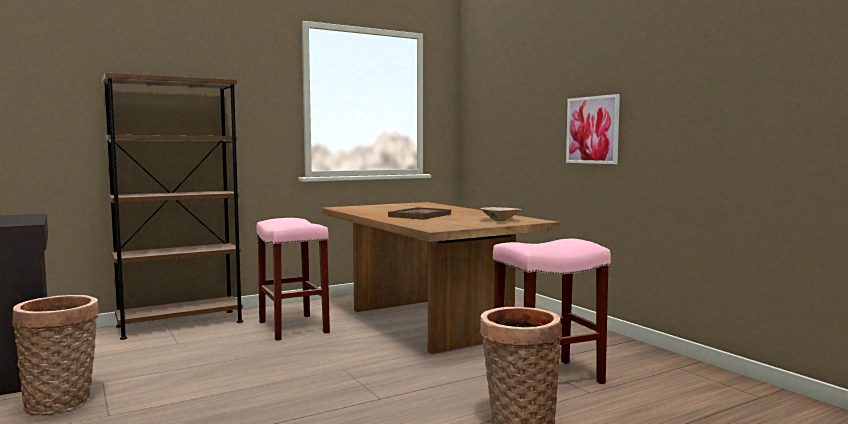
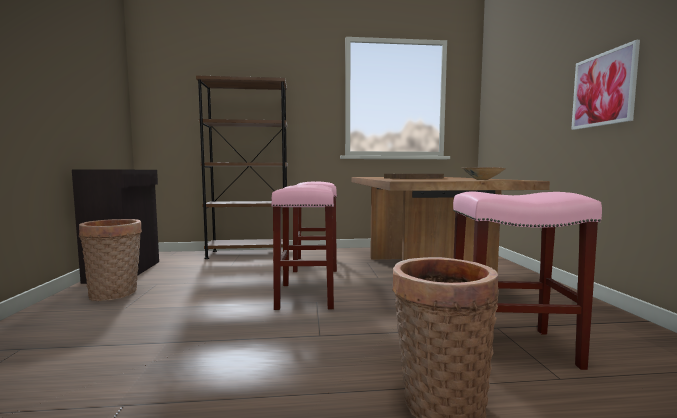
camera: 25 degrees right, 0 degrees up
none -> pink stool [271,185,334,310]

